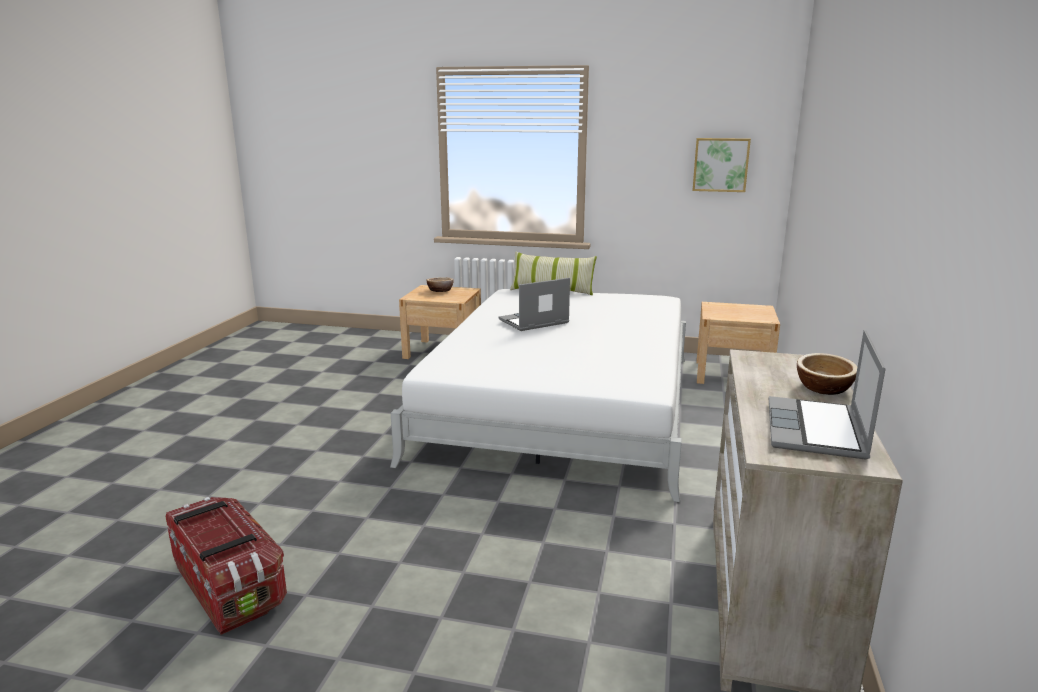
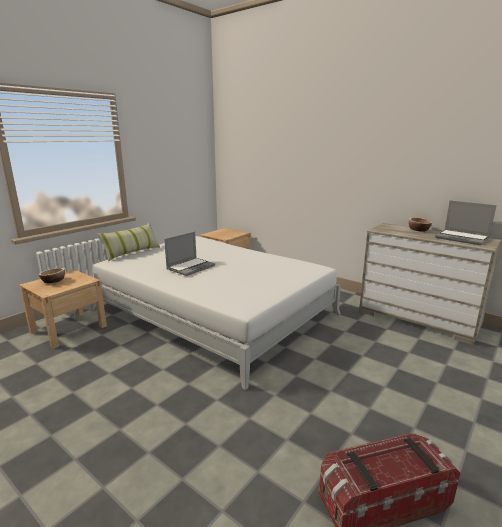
camera: 65 degrees left, 0 degrees up
laptop [499,278,570,331] -> laptop turned 135 degrees counterclockwise [164,232,215,276]
picture [692,138,751,192] -> none

